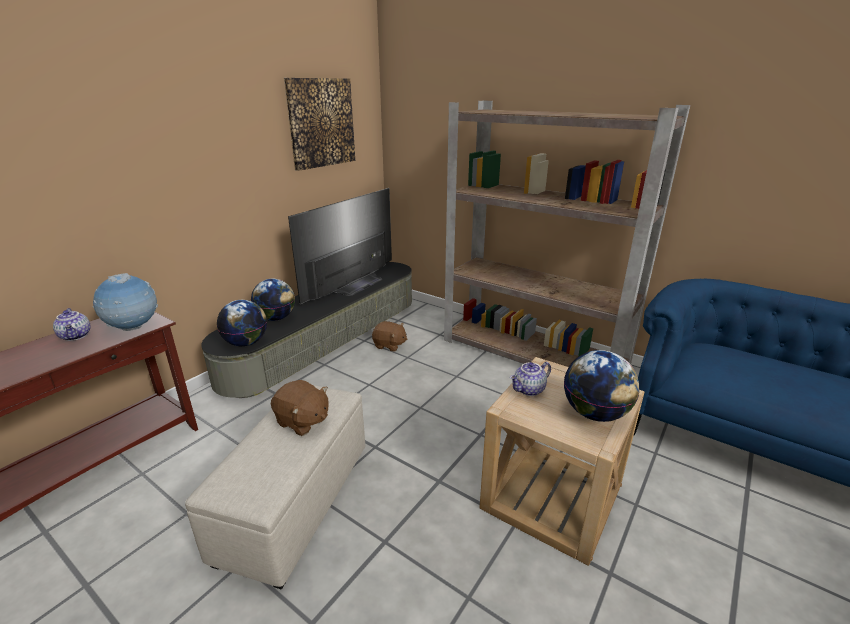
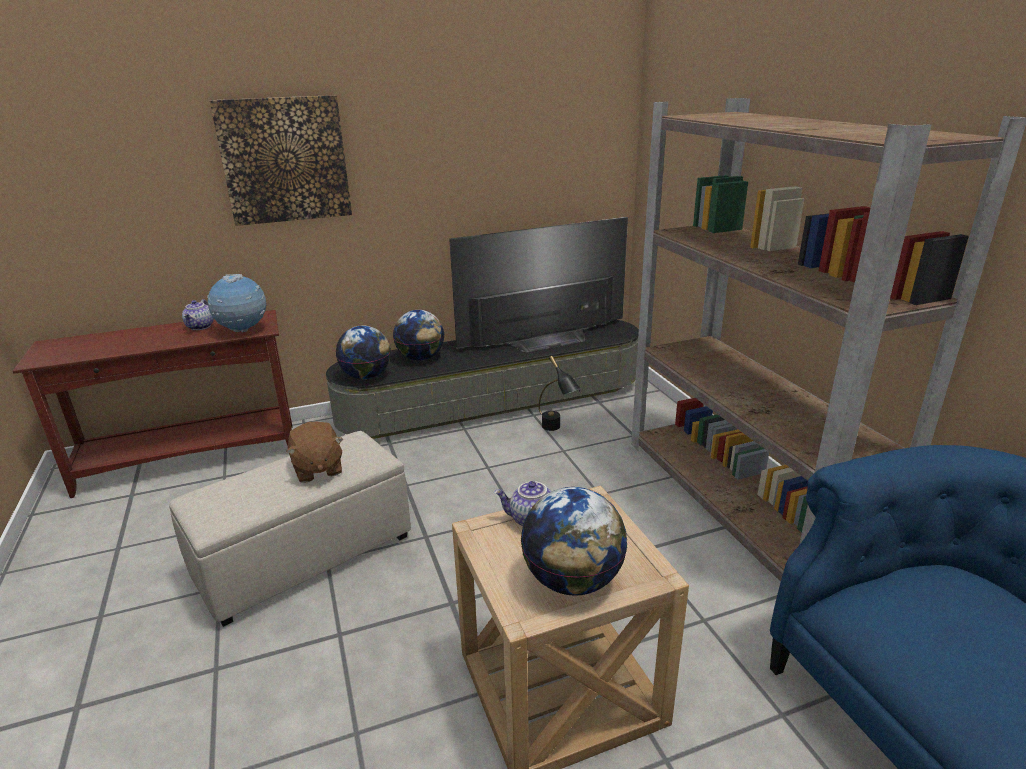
camera: 35 degrees right, 0 degrees up
picture [284,78,355,171] -> picture moved to [210,95,352,226]
brown plush toy [372,321,408,352] -> black table lamp [539,356,581,431]

